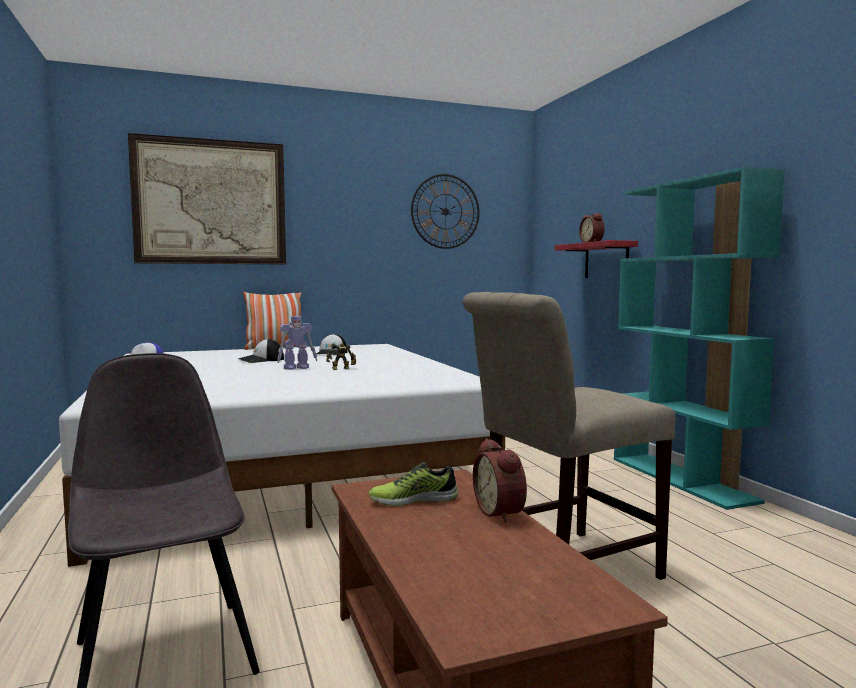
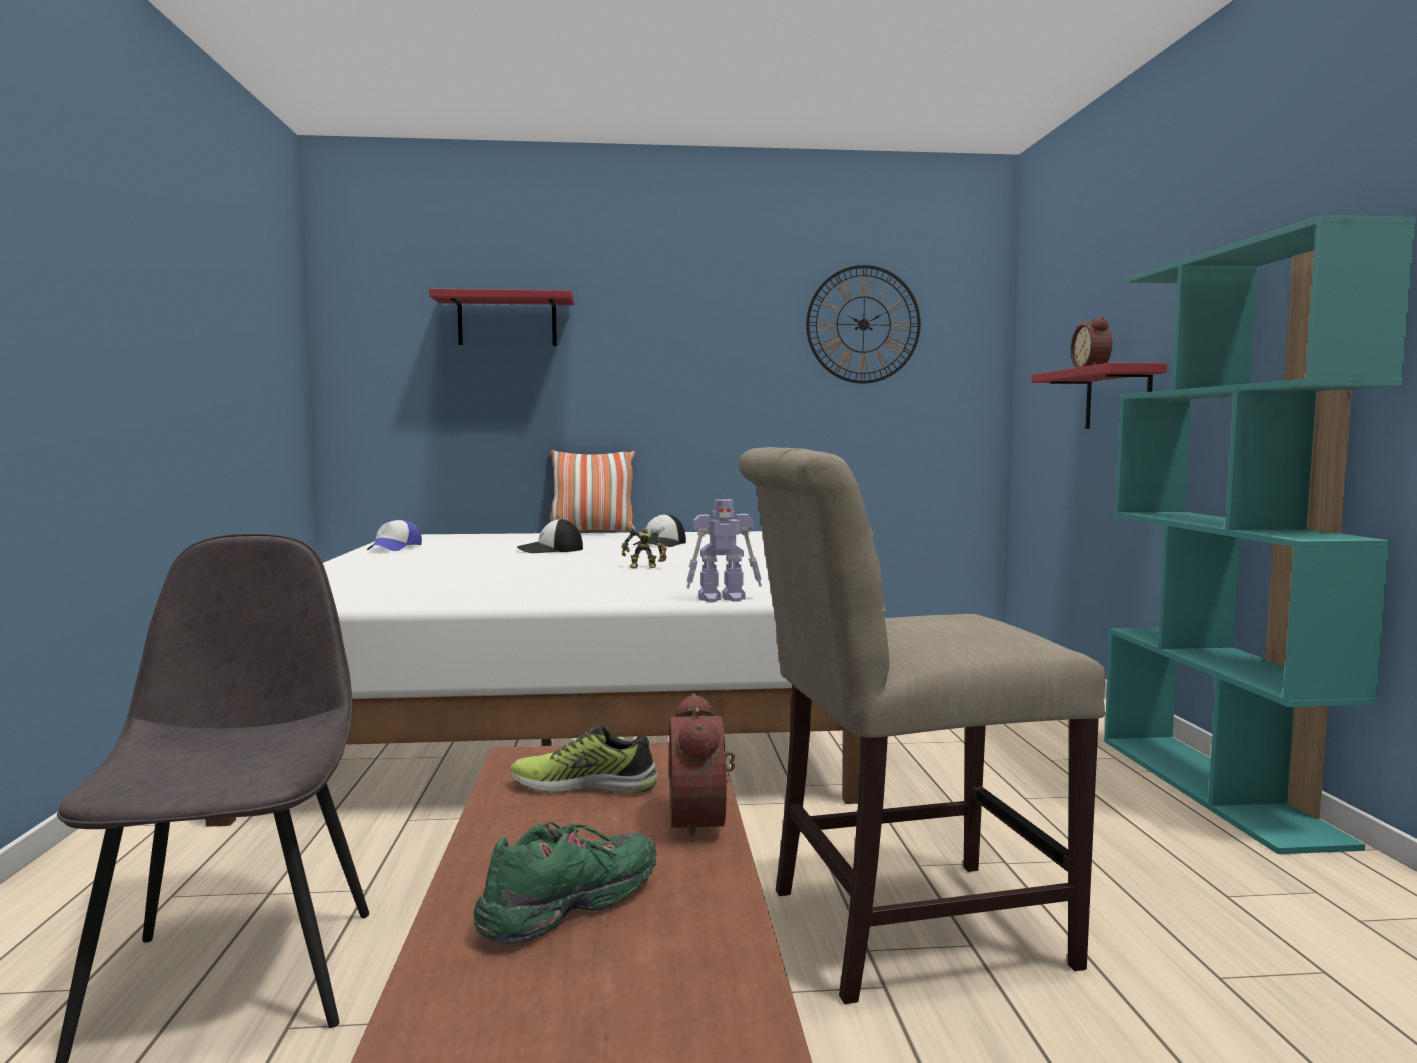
camera: 15 degrees right, 0 degrees up
picture [128,133,286,265] -> red shelf [429,289,574,346]
toy robot [277,316,317,370] -> toy robot moved to [687,499,762,602]
none -> green shoe [474,822,657,944]

